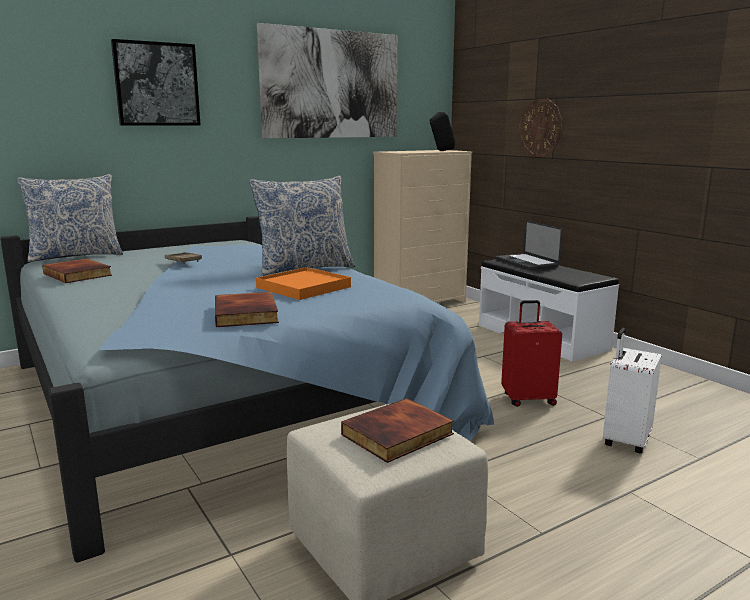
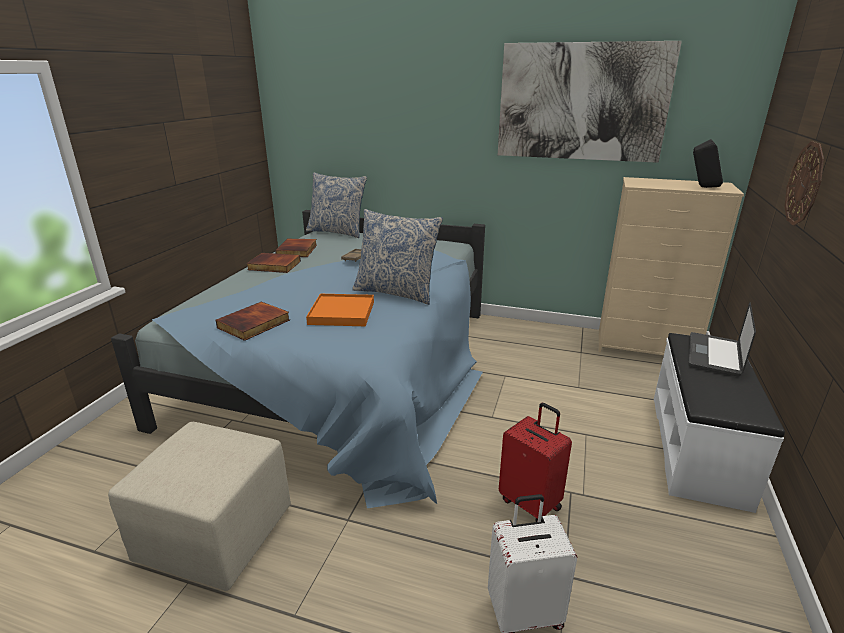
camera: 50 degrees right, 10 degrees up
picture [111,39,201,126] -> none
book [341,398,454,463] -> book moved to [246,253,301,273]

